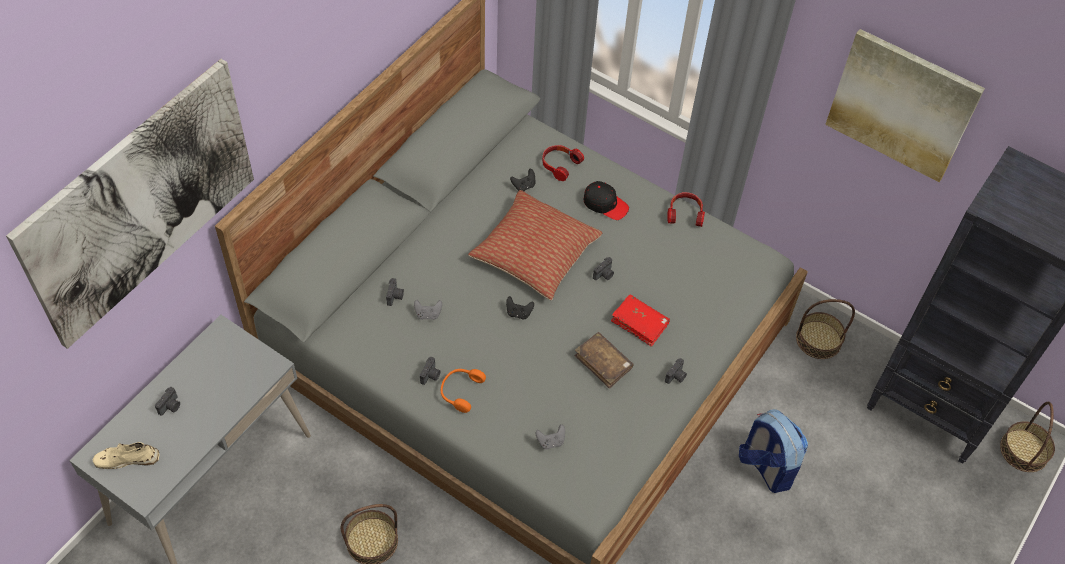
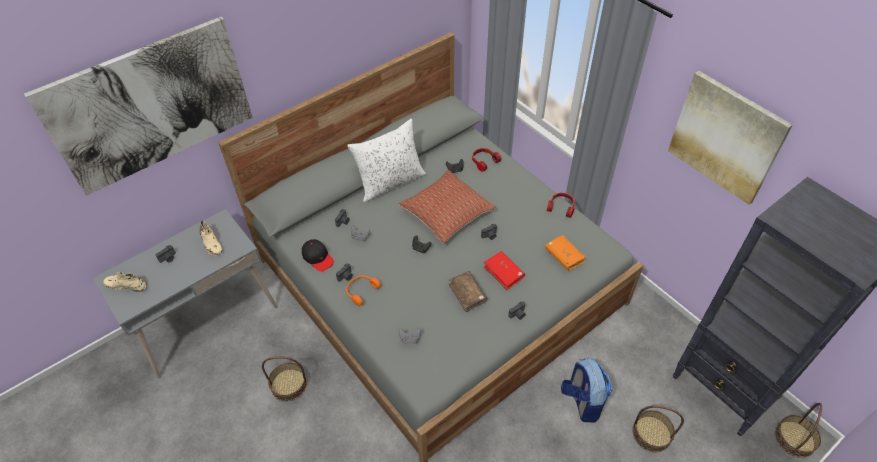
camera: 20 degrees right, 5 degrees down
black cap [583,181,629,220] -> black cap moved to [302,239,334,272]
basket [796,299,855,359] -> basket moved to [632,405,684,452]
none -> beige shoe [199,220,223,255]
none -> white pillow [347,119,426,202]
none -> orange book [545,235,586,271]

